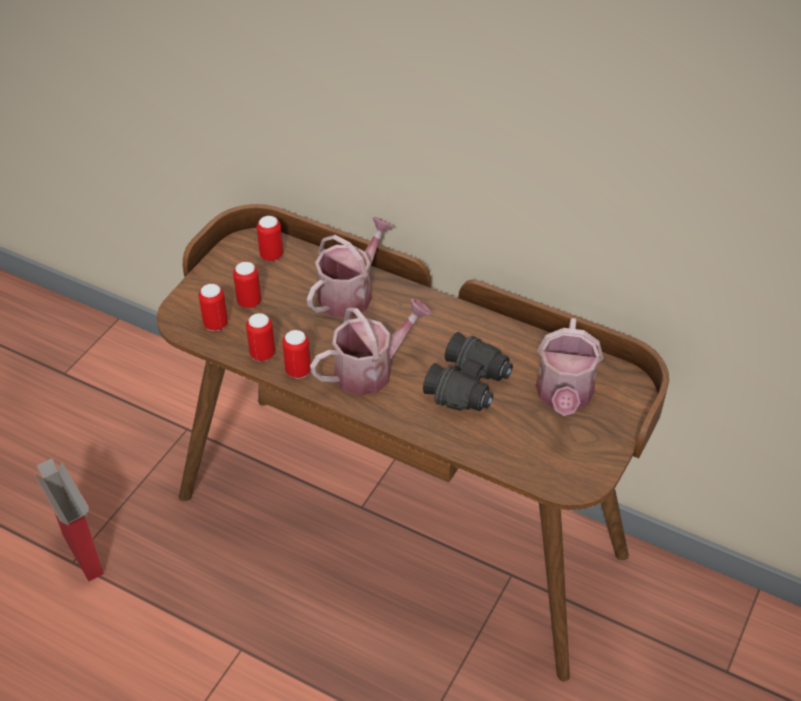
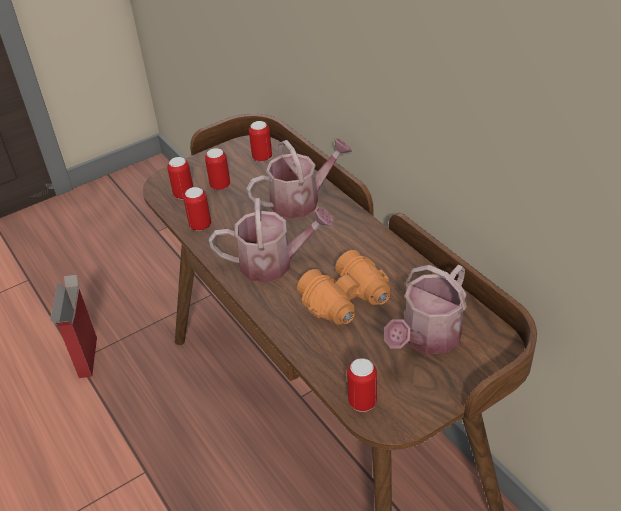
camera: 30 degrees right, 5 degrees down
can [282,330,311,379] -> can moved to [347,358,377,412]
black binoculars [423,332,513,411] -> orange binoculars [297,250,390,325]

